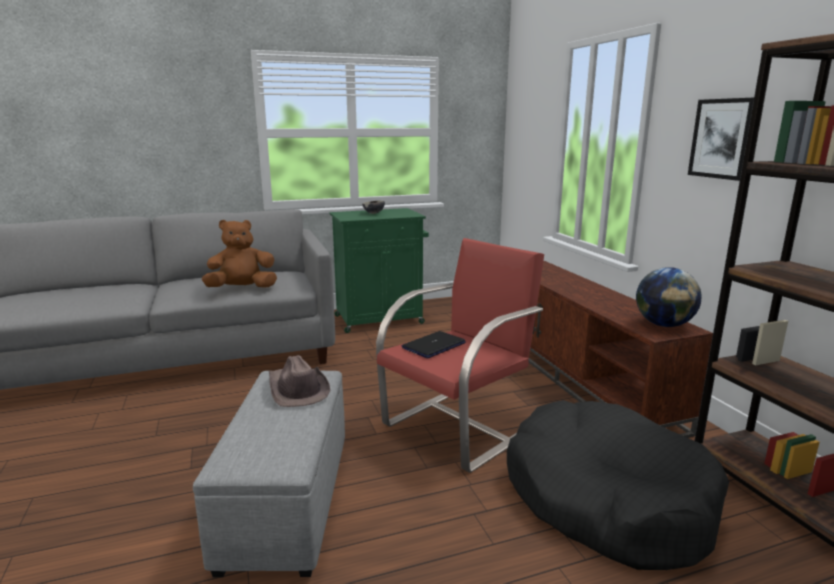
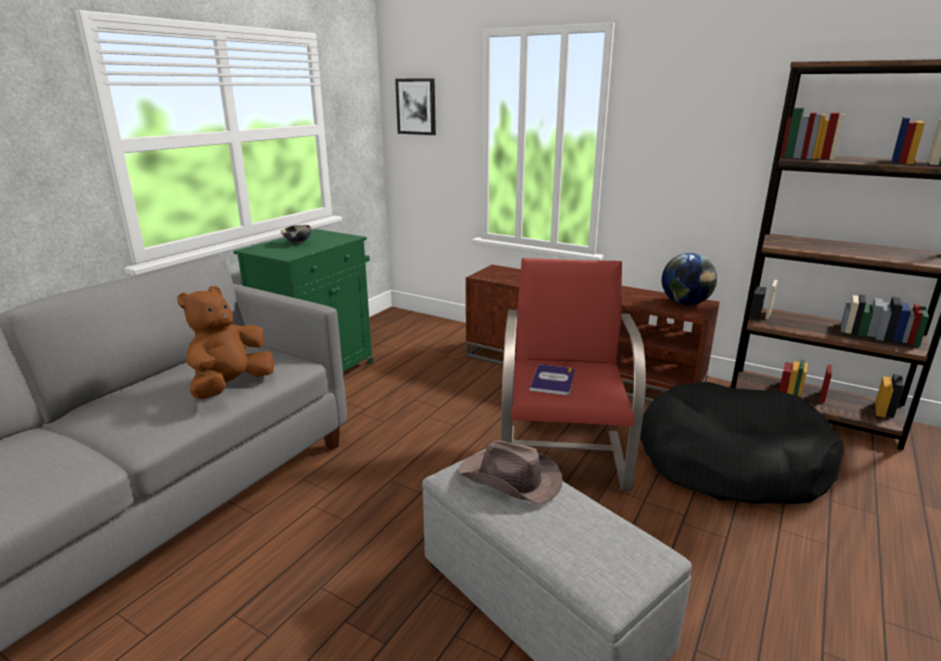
camera: 40 degrees left, 5 degrees up
laptop [402,331,466,358] -> book [530,364,575,395]
picture [688,97,754,181] -> picture moved to [395,78,436,135]

